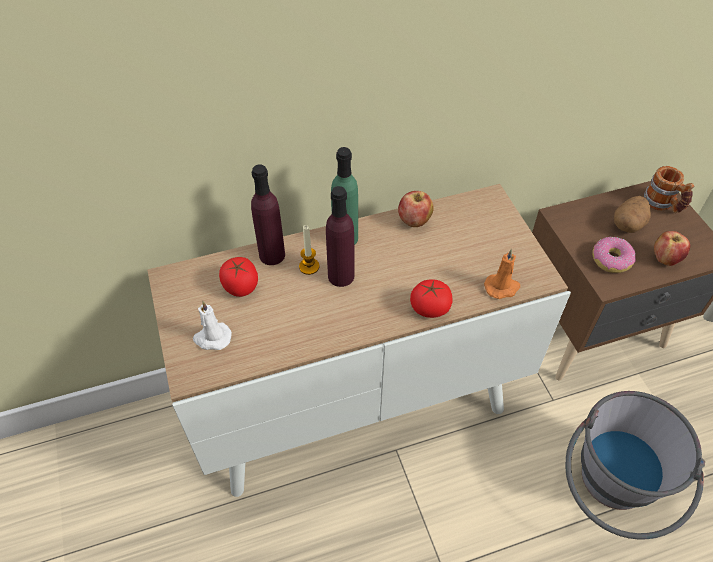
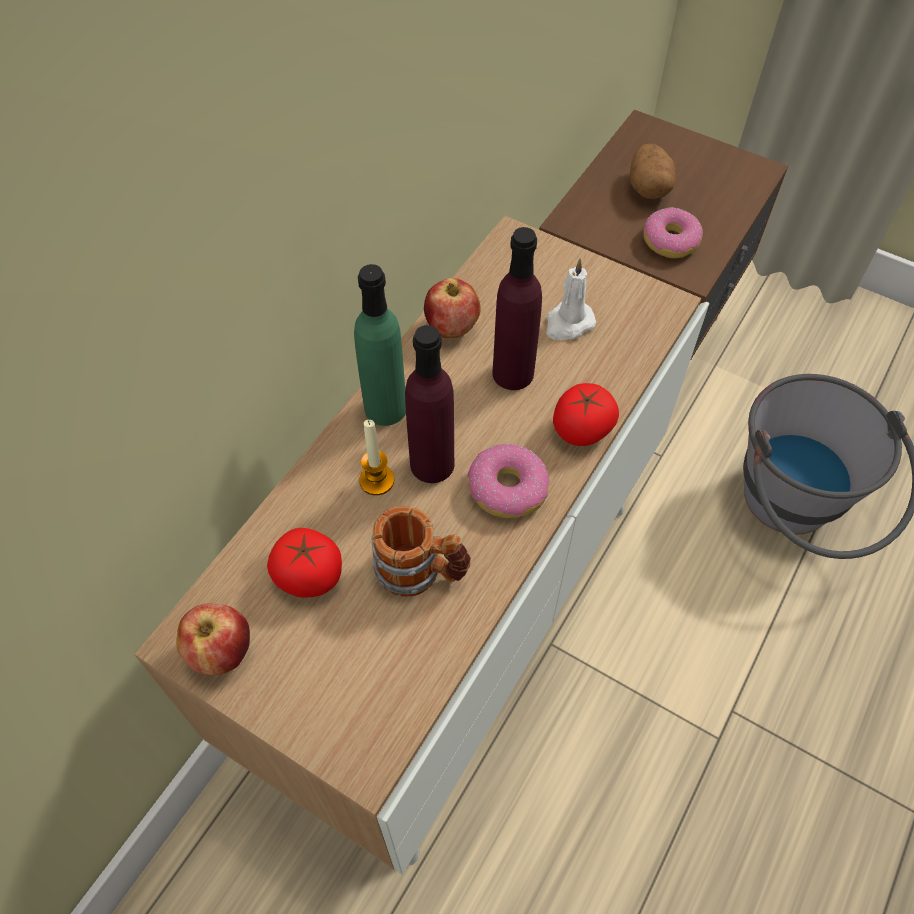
camera: 40 degrees left, 5 degrees up
white candle [193,301,232,350] -> white candle moved to [546,259,596,340]
purple bottle [251,164,285,265] -> purple bottle moved to [492,227,542,390]
orange candle [484,249,520,299] -> none
mug [644,166,694,213] -> mug moved to [371,506,471,597]
apple [654,231,690,266] -> apple moved to [176,603,250,675]
none -> donut [467,444,549,518]

